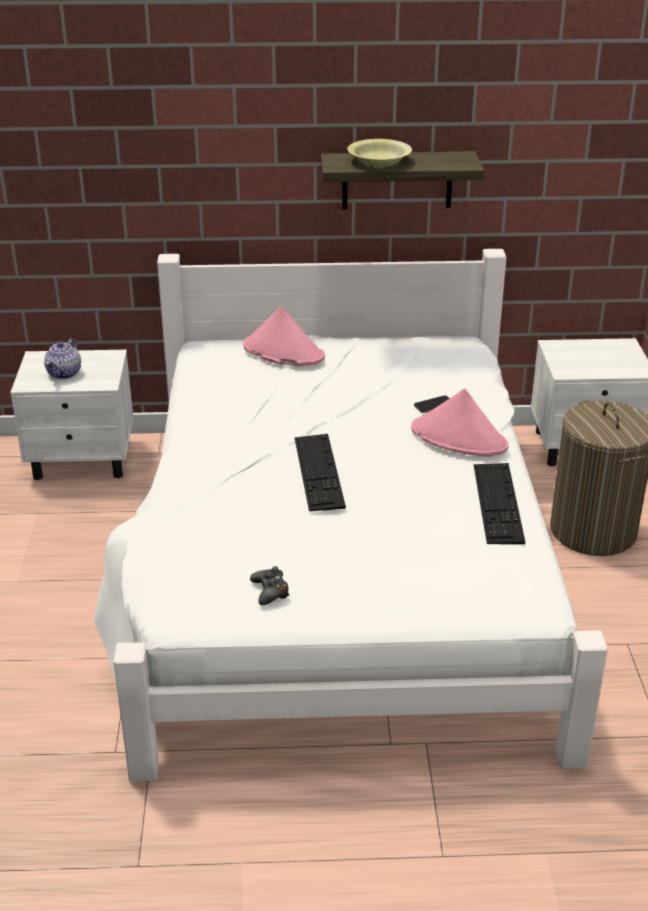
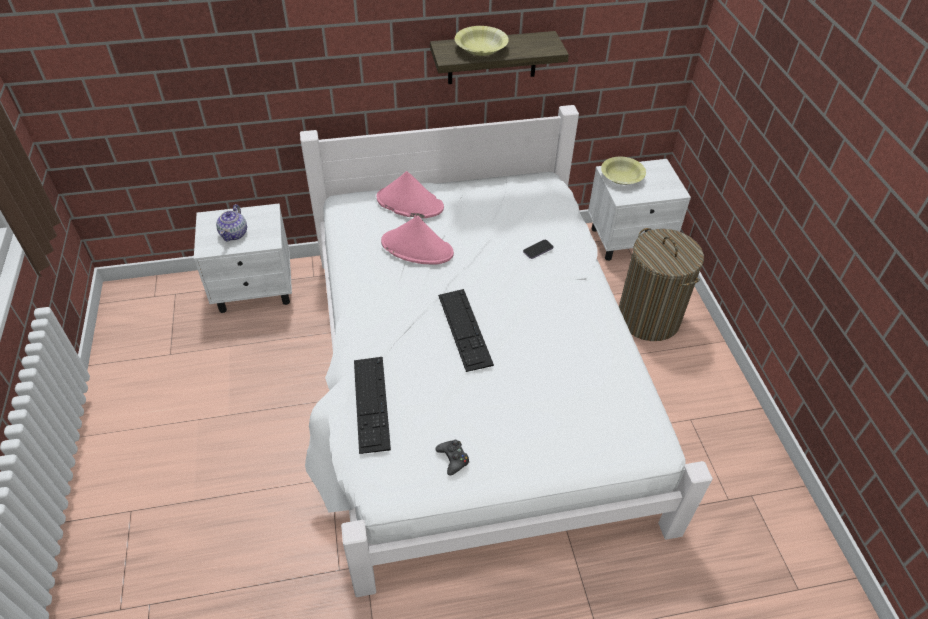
camera: 10 degrees left, 15 degrees up
pink hat [411,388,508,456] -> pink hat moved to [381,216,454,264]
keyboard [474,463,525,544] -> keyboard moved to [354,357,391,454]
none -> yellow bowl [601,157,646,185]

